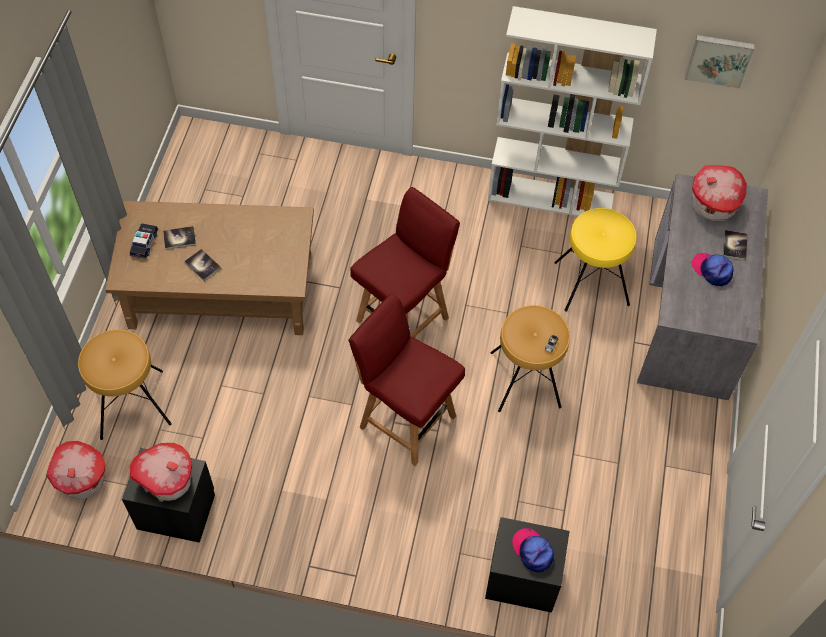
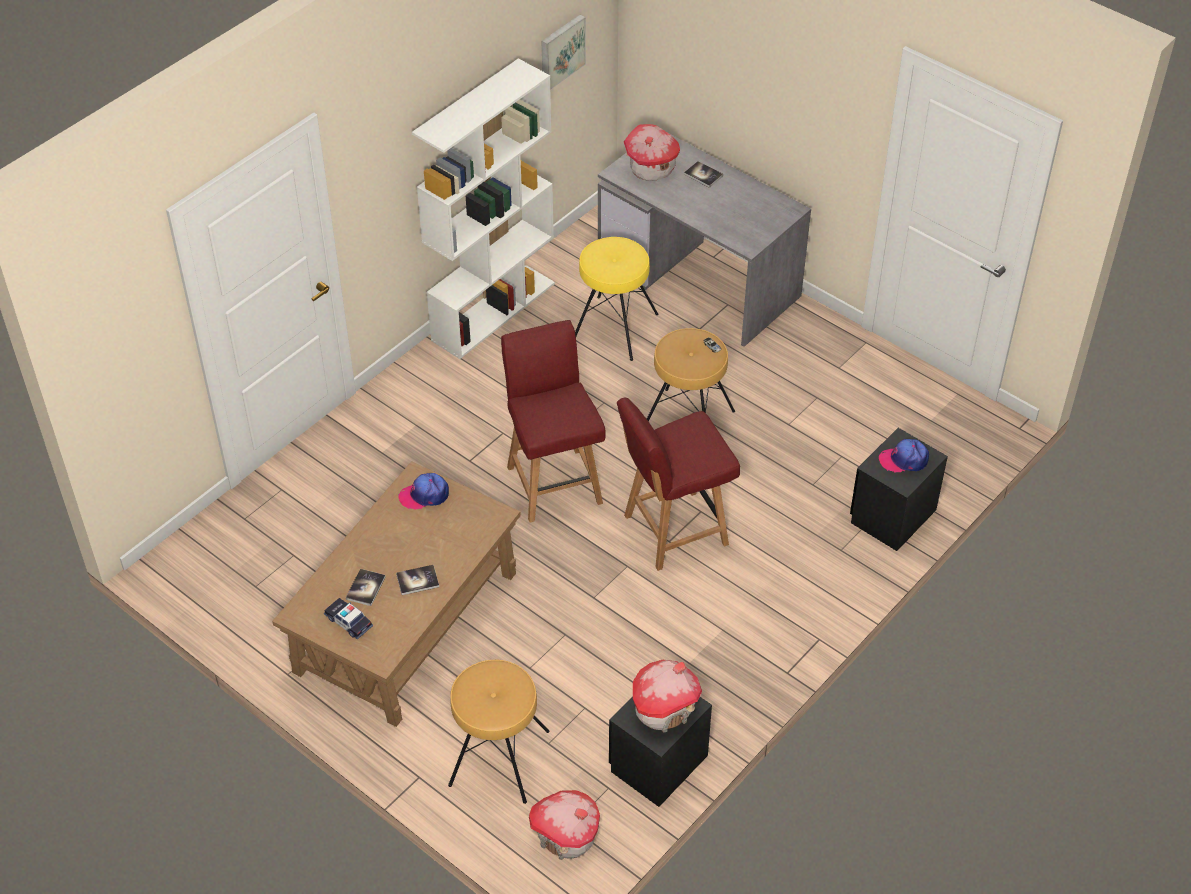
camera: 60 degrees left, 10 degrees down
cap [692,253,733,286] -> cap moved to [398,473,449,510]

